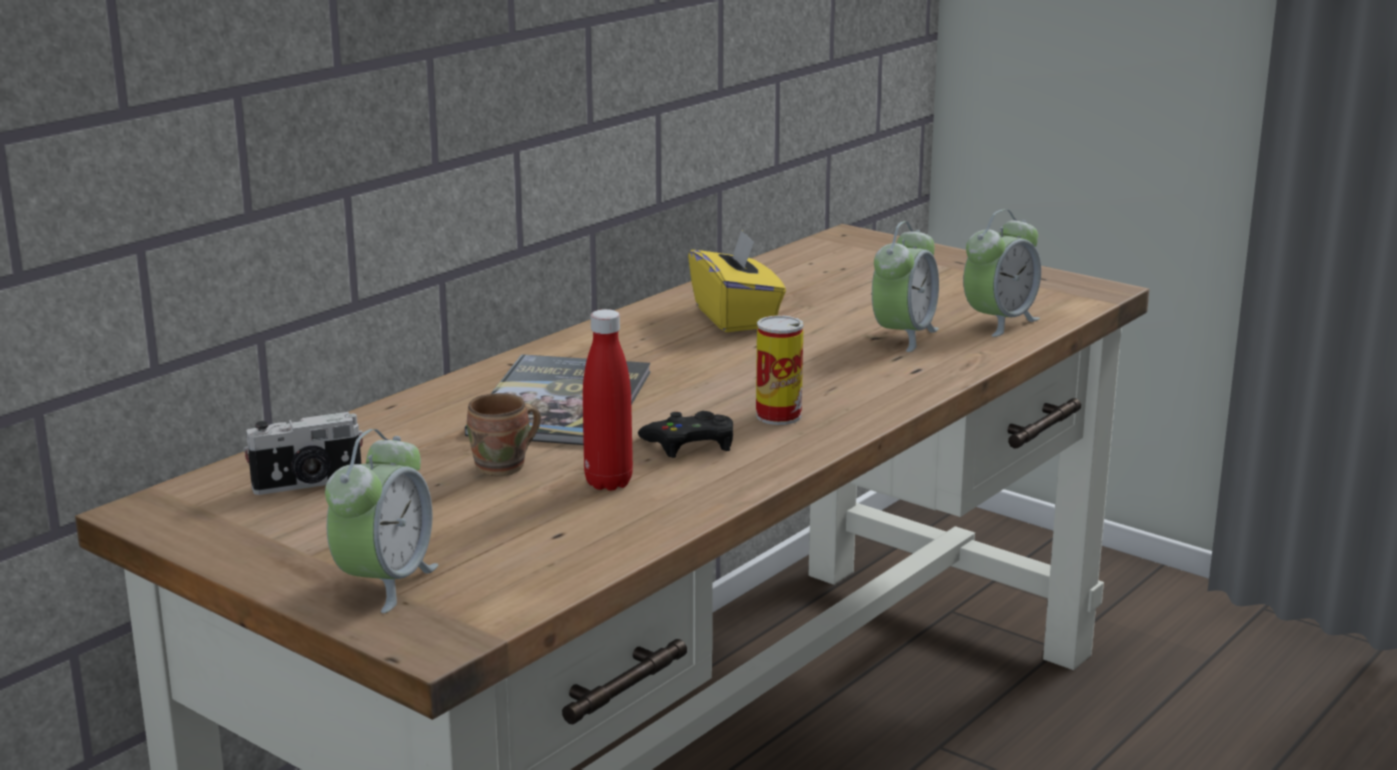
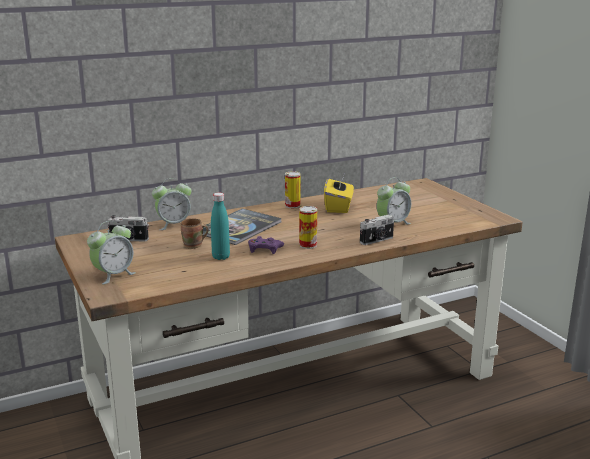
camera: 25 degrees right, 0 degrees up
red bottle [583,309,633,491] -> turquoise bottle [211,193,230,260]
black game controller [638,411,733,458] -> purple game controller [248,236,284,254]
alarm clock [963,209,1041,337] -> alarm clock moved to [152,178,191,230]
none -> can [285,171,301,208]
none -> camera [360,215,394,245]

